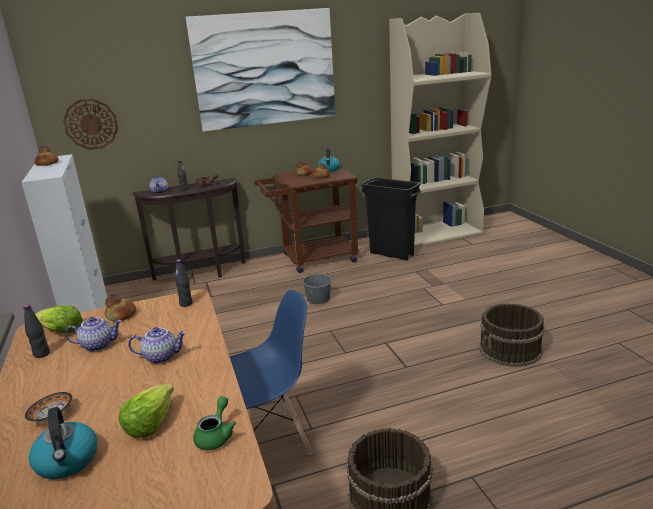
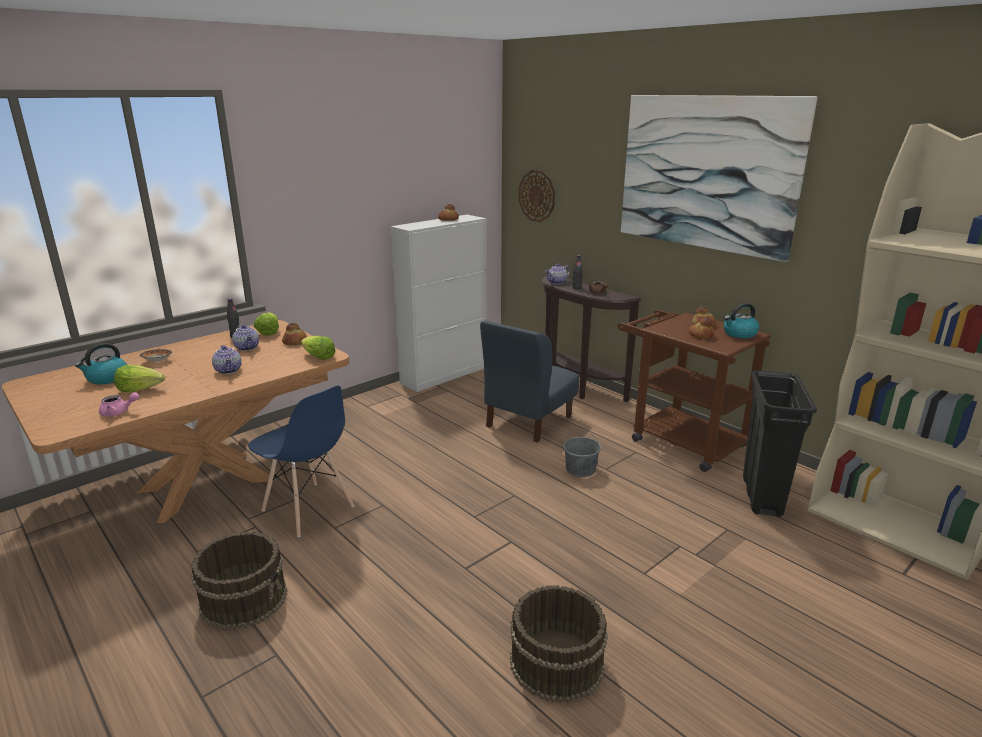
camera: 65 degrees right, 0 degrees up
black bottle [175,259,193,307] -> lettuce [301,336,336,360]
green teapot [193,396,236,450] -> pink teapot [99,392,139,417]
none -> blue chair [480,320,579,443]

